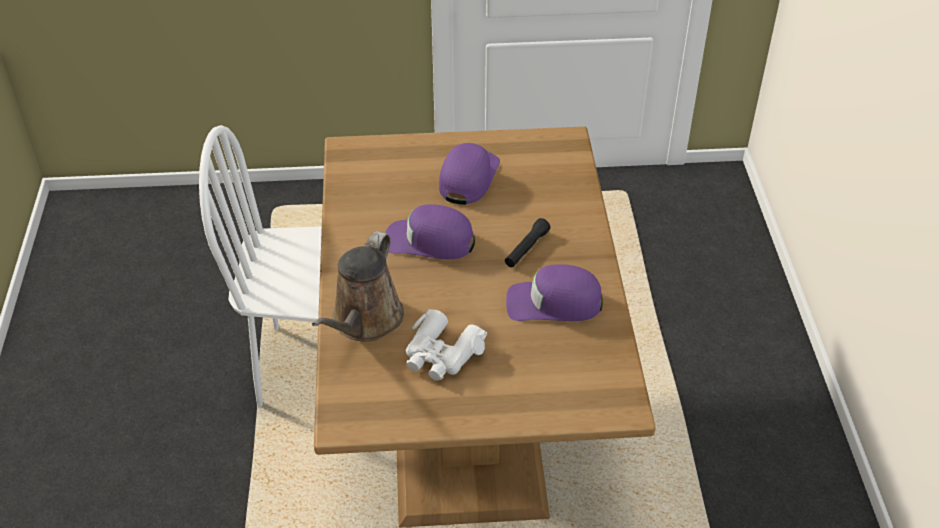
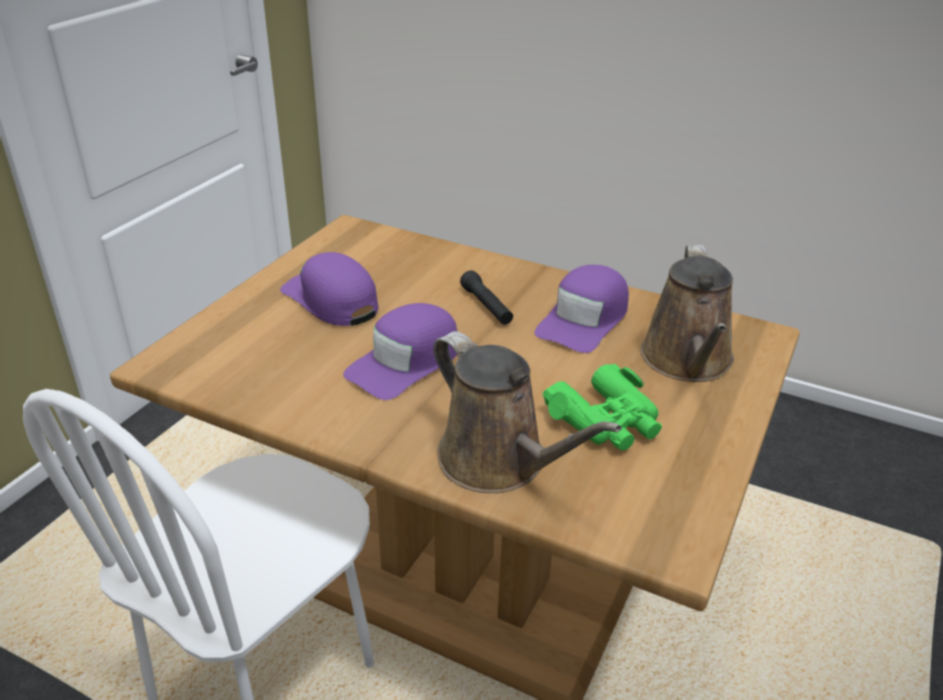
camera: 60 degrees left, 10 degrees down
white binoculars [406,309,487,381] -> green binoculars [543,364,662,451]
none -> brown watering can [640,245,734,382]

